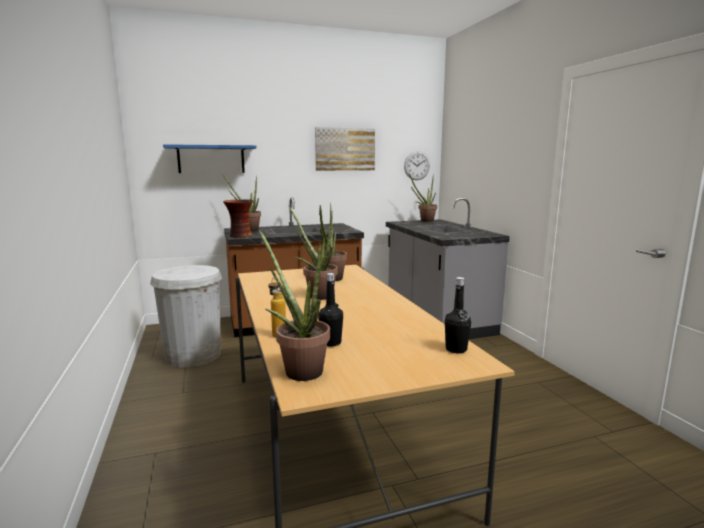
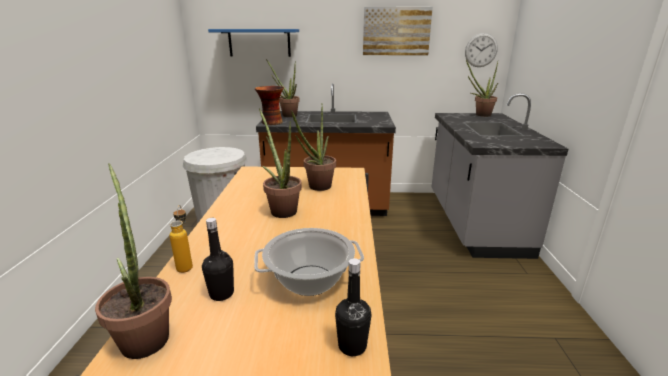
camera: 20 degrees right, 10 degrees up
none -> cooking pot [254,228,364,296]

